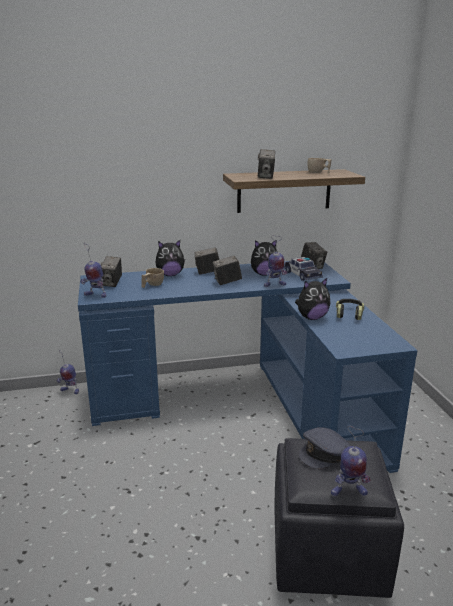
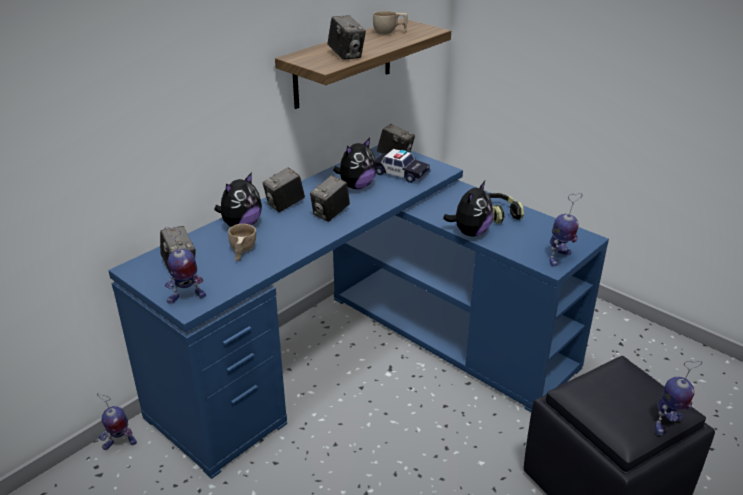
camera: 35 degrees left, 10 degrees up
toy robot [264,235,287,287] -> toy robot moved to [550,193,582,267]
grey cap [299,427,351,469] -> none

